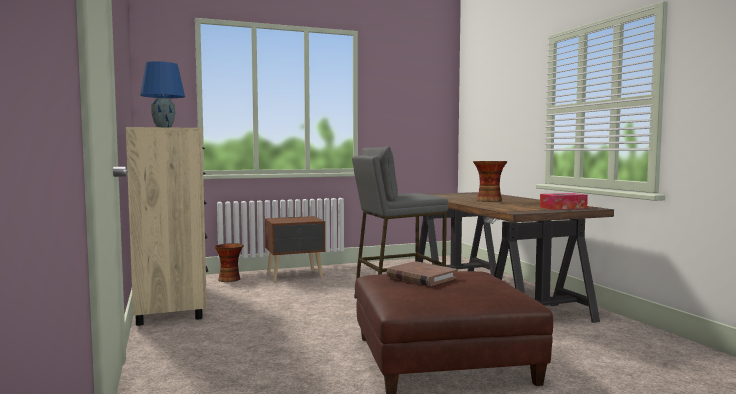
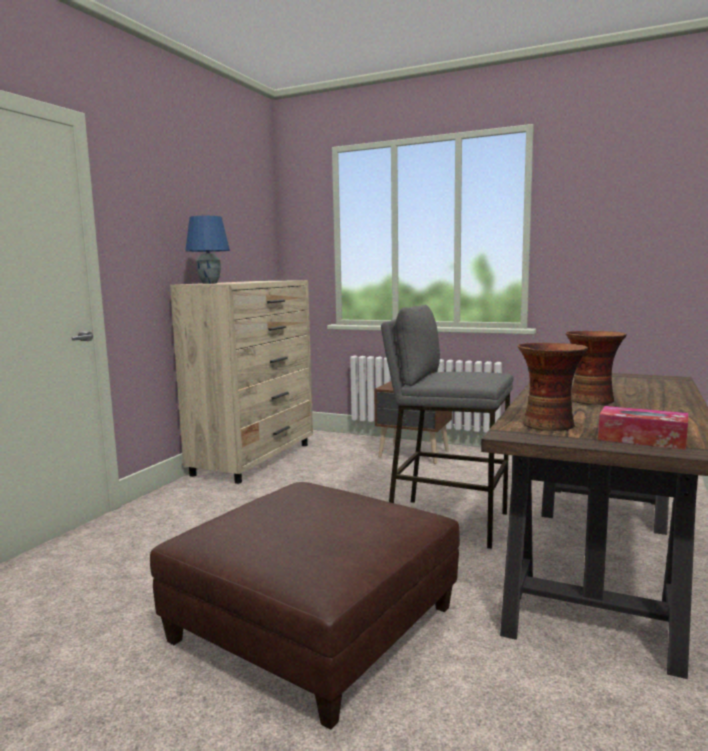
camera: 45 degrees right, 5 degrees up
vase [214,243,244,282] -> vase moved to [518,343,588,431]
brown book [387,261,458,286] -> none

